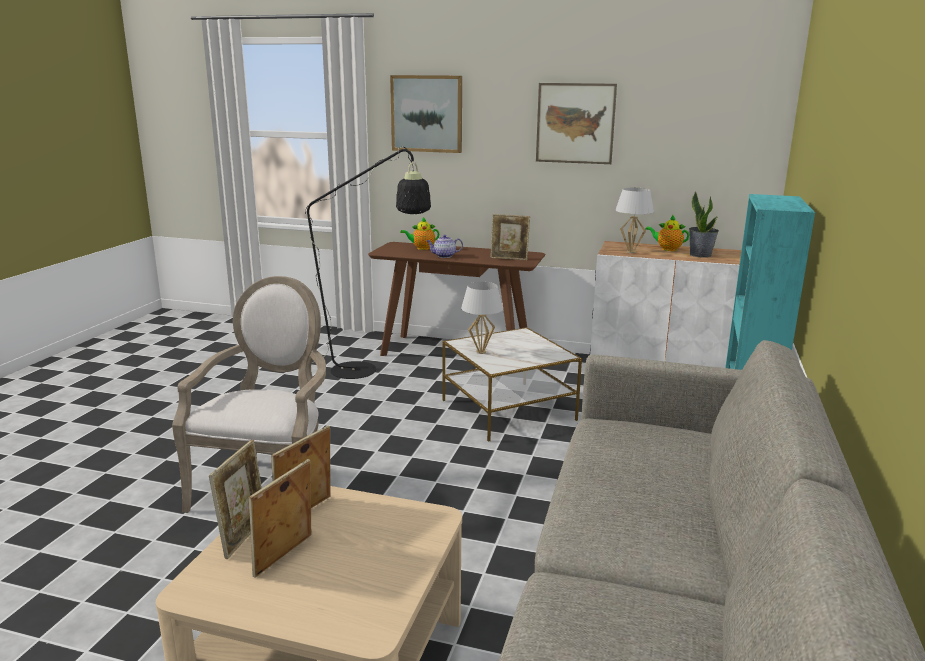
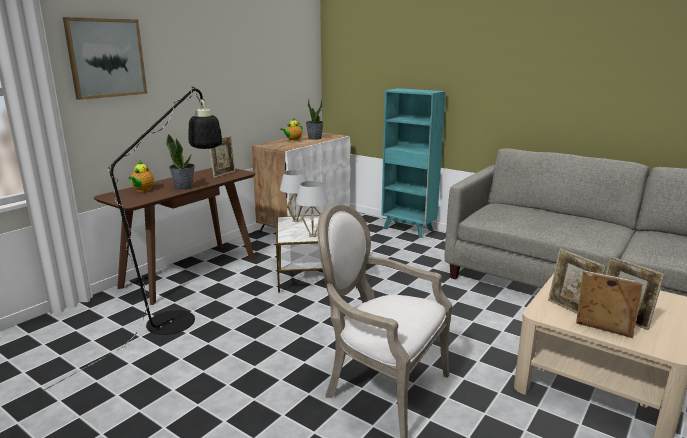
camera: 70 degrees left, 0 degrees up
teapot [427,235,463,258] -> potted plant [166,134,195,190]
picture [536,83,617,164] -> none
white table lamp [616,188,654,253] -> white table lamp moved to [280,170,308,222]

